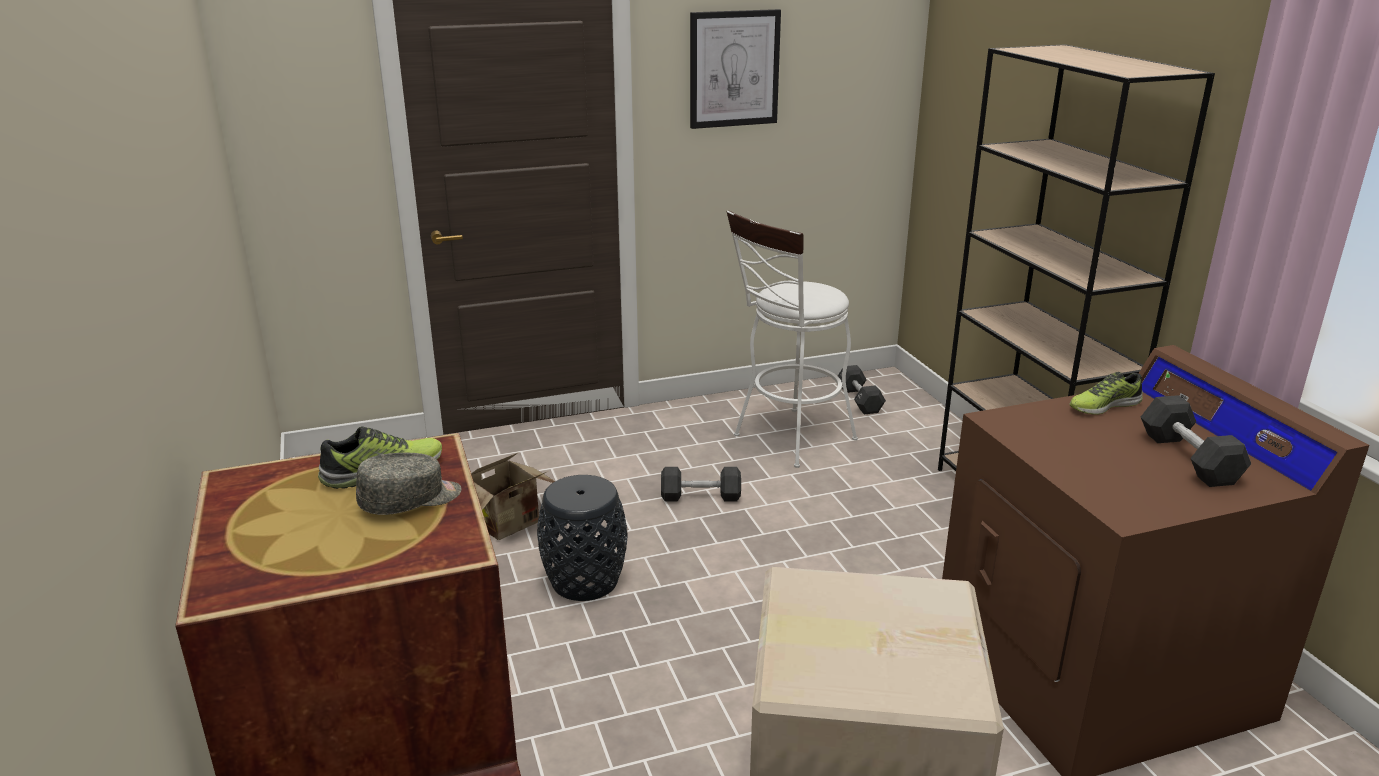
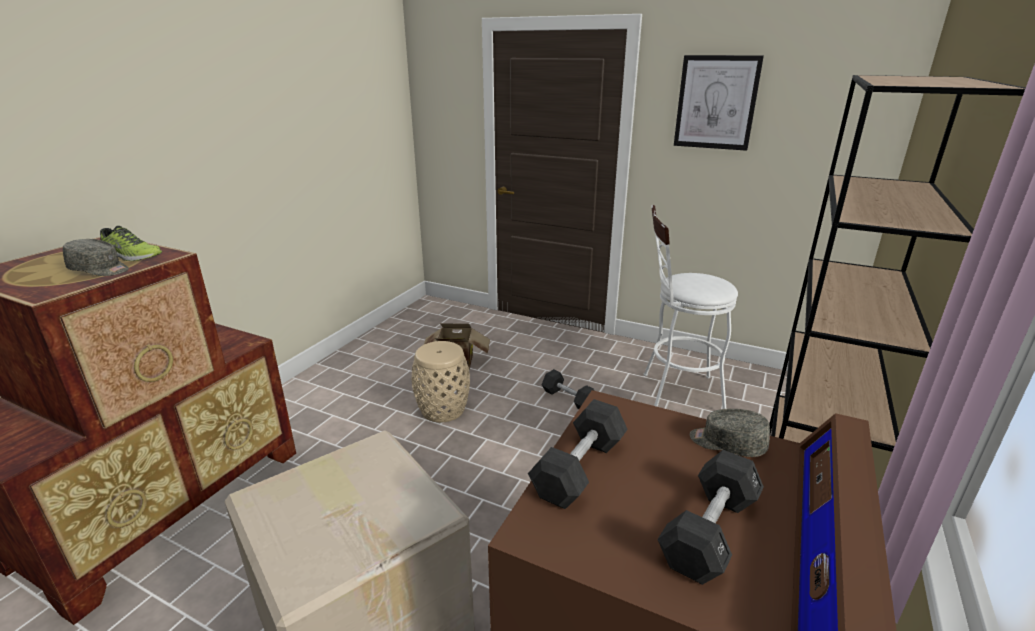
camera: 45 degrees right, 0 degrees up
black stool [537,475,627,601] -> beige stool [411,341,470,422]
black dumbbell [838,365,886,414] -> black dumbbell moved to [528,399,628,509]
shoe [1069,372,1143,415] -> grey cap [690,409,770,457]

